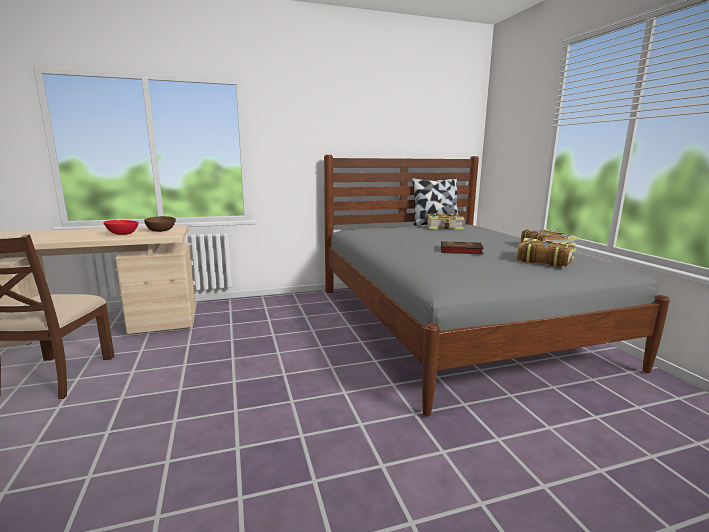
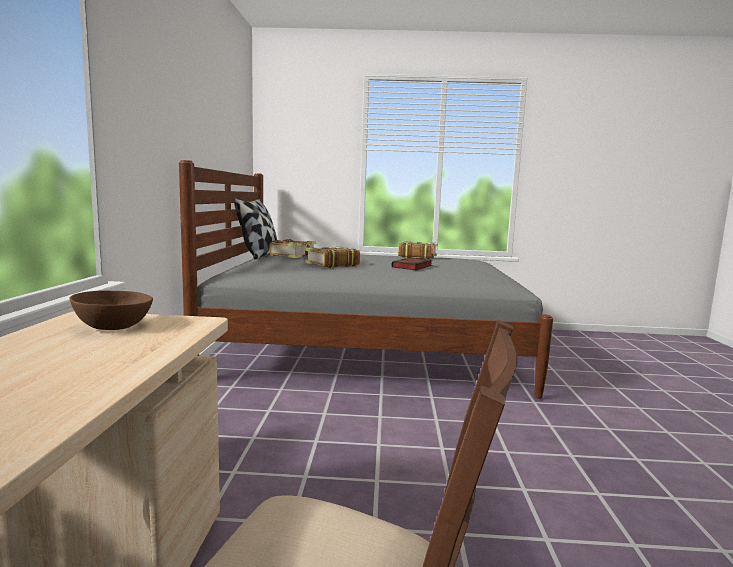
camera: 70 degrees left, 5 degrees down
red bowl [103,220,139,235] -> none
book [517,238,576,267] -> book moved to [305,246,360,268]

